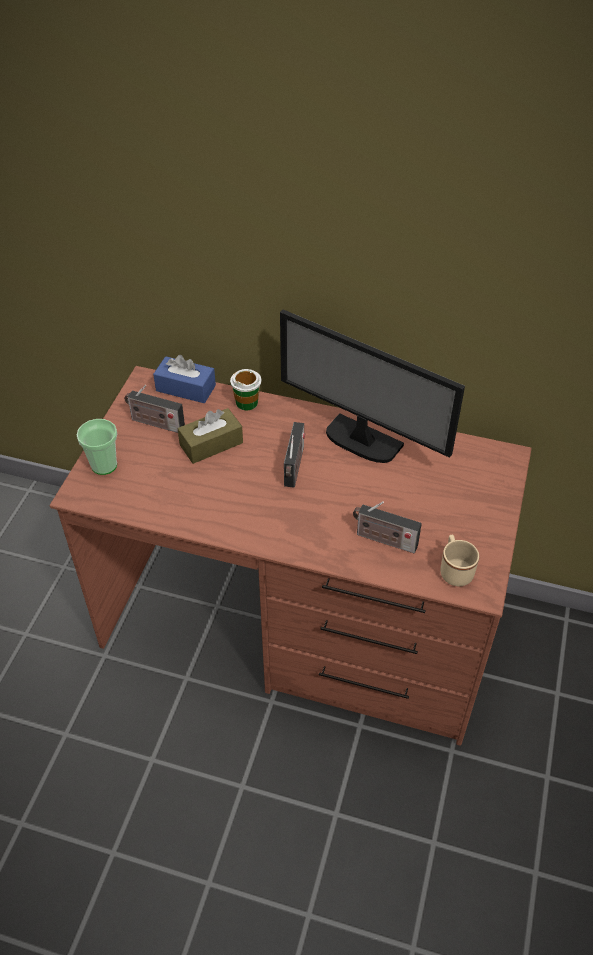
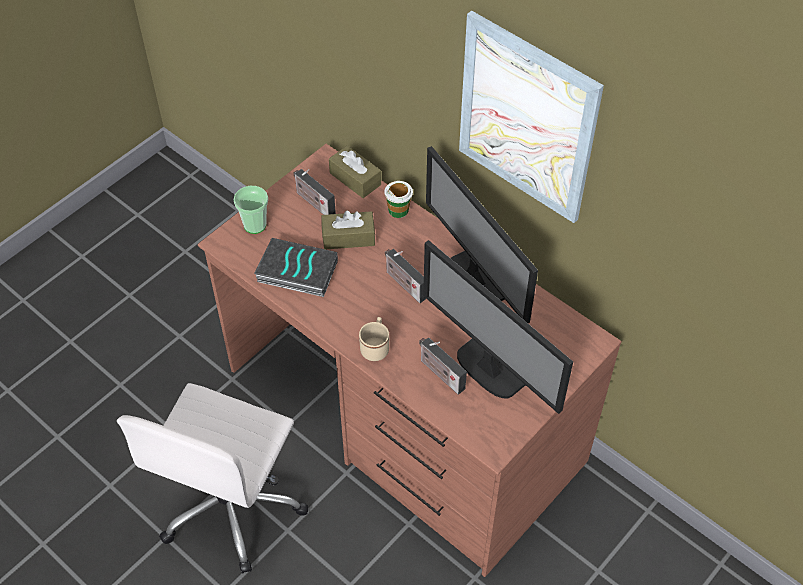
camera: 25 degrees right, 5 degrees up
blue tissue box [153,355,216,403] -> brown tissue box [329,146,381,198]
radio [284,422,305,488] -> radio turned 105 degrees clockwise [385,249,426,303]
beige mug [441,535,479,586] -> beige mug moved to [359,317,389,361]
none -> white office chair [117,383,308,573]
none -> book [254,238,338,297]
none -> monitor [423,240,573,414]
none -> picture [459,11,604,223]

